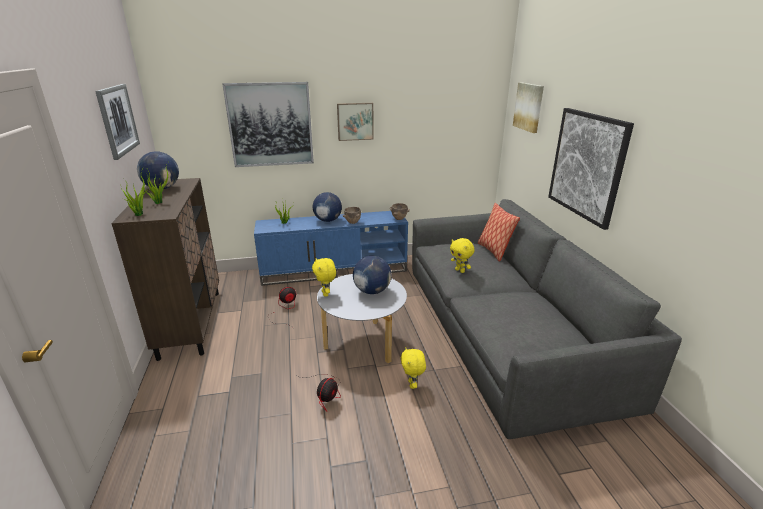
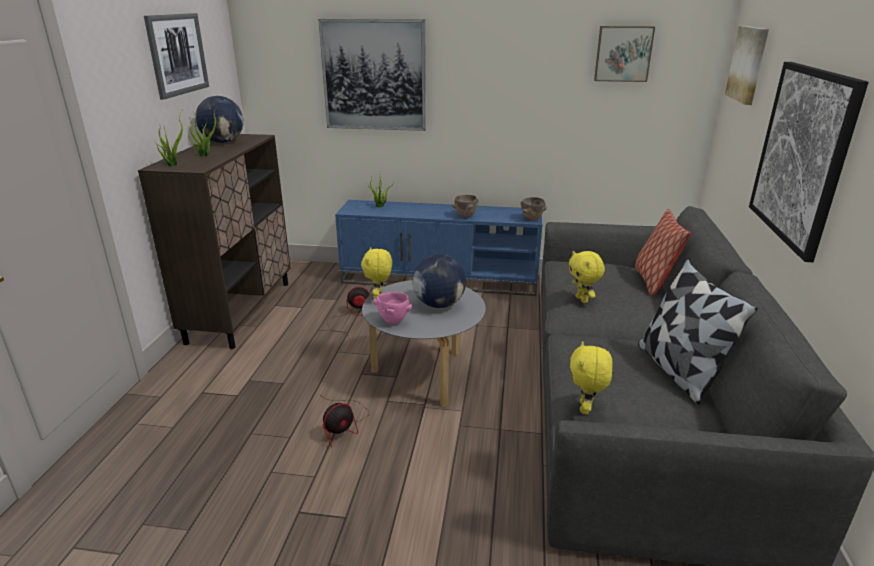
camera: 20 degrees right, 0 degrees up
globe [313,192,342,222] -> none
picture [337,103,374,141] -> picture moved to [594,26,655,82]
yellow plush toy [401,347,426,389] -> yellow plush toy moved to [570,341,613,414]
none -> pink bowl [373,292,412,324]
none -> pillow [638,259,758,404]

